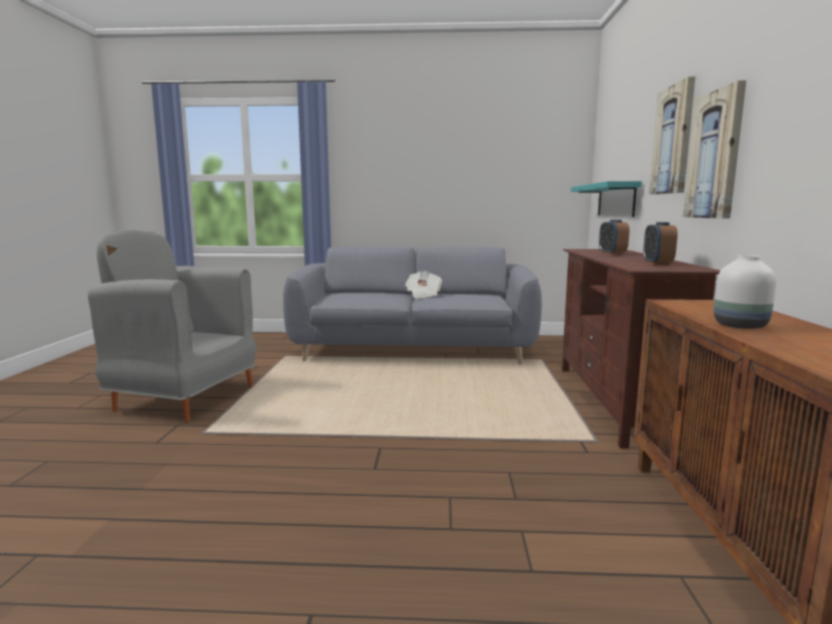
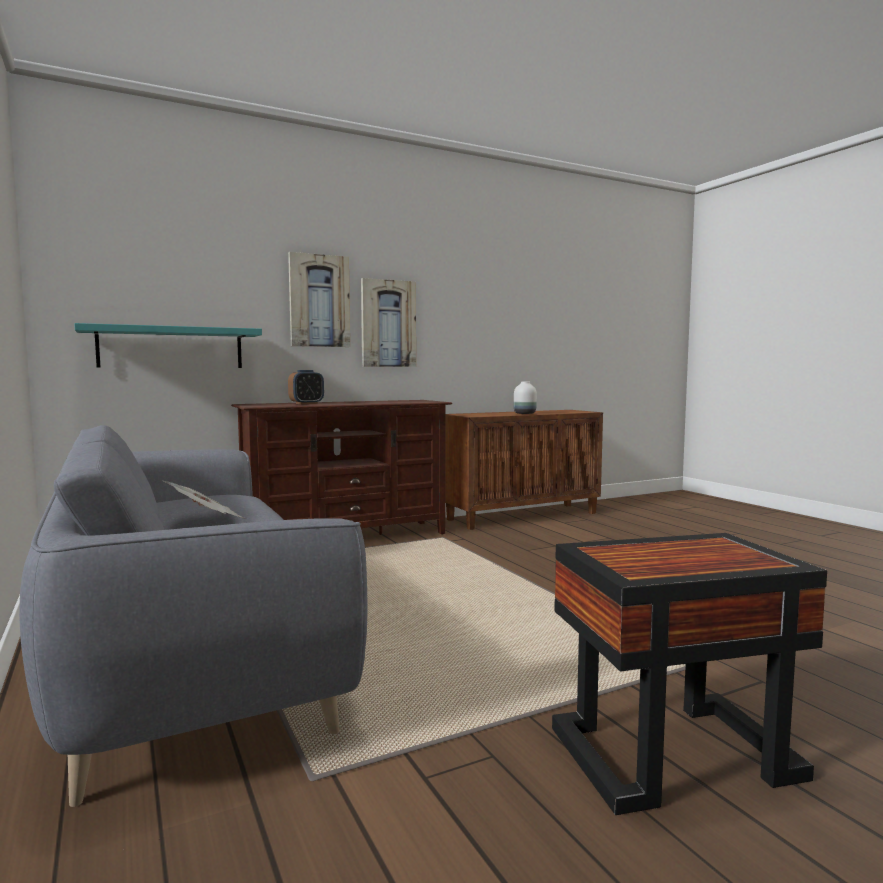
camera: 120 degrees left, 5 degrees down
grey armchair [88,229,256,422] -> black side table [552,533,827,815]
alarm clock [643,222,678,265] -> none

